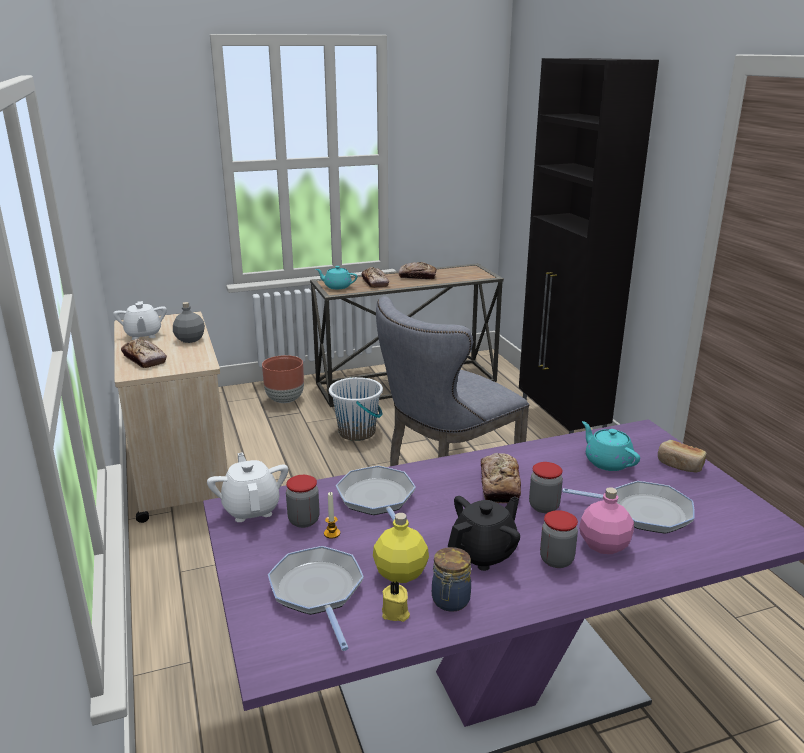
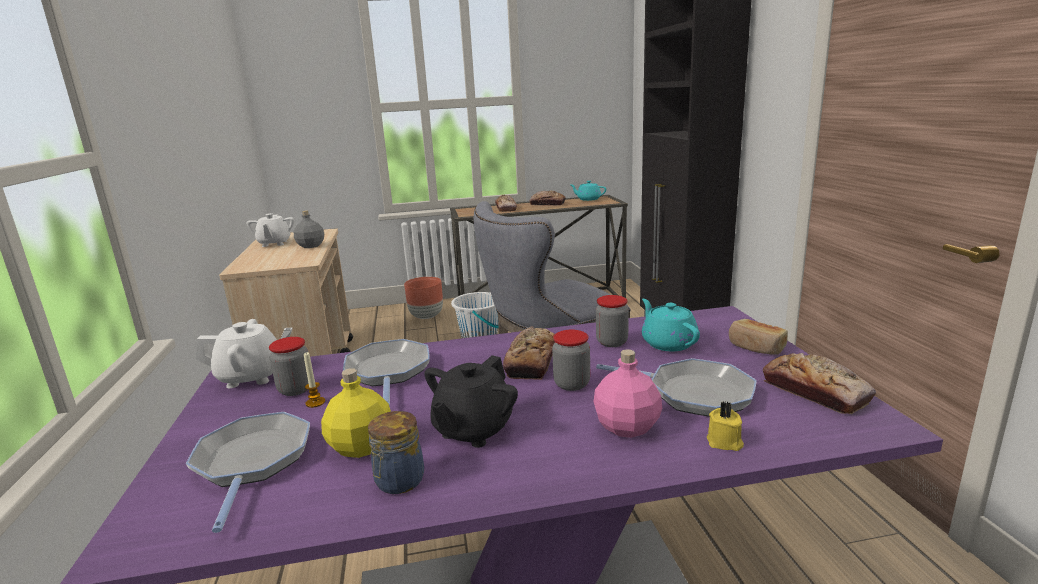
camera: 10 degrees right, 5 degrees down
bread [121,339,167,368] -> bread moved to [763,353,876,414]
white teapot [207,452,288,522] -> white teapot turned 90 degrees clockwise [196,319,292,388]
turquoise teapot [316,266,357,289] -> turquoise teapot moved to [570,181,606,201]
yellow candle [382,581,410,622] -> yellow candle moved to [707,401,744,451]
black teapot [448,496,520,571] -> black teapot turned 150 degrees clockwise [424,355,518,448]
jar [540,510,578,568] -> jar moved to [596,295,629,347]

